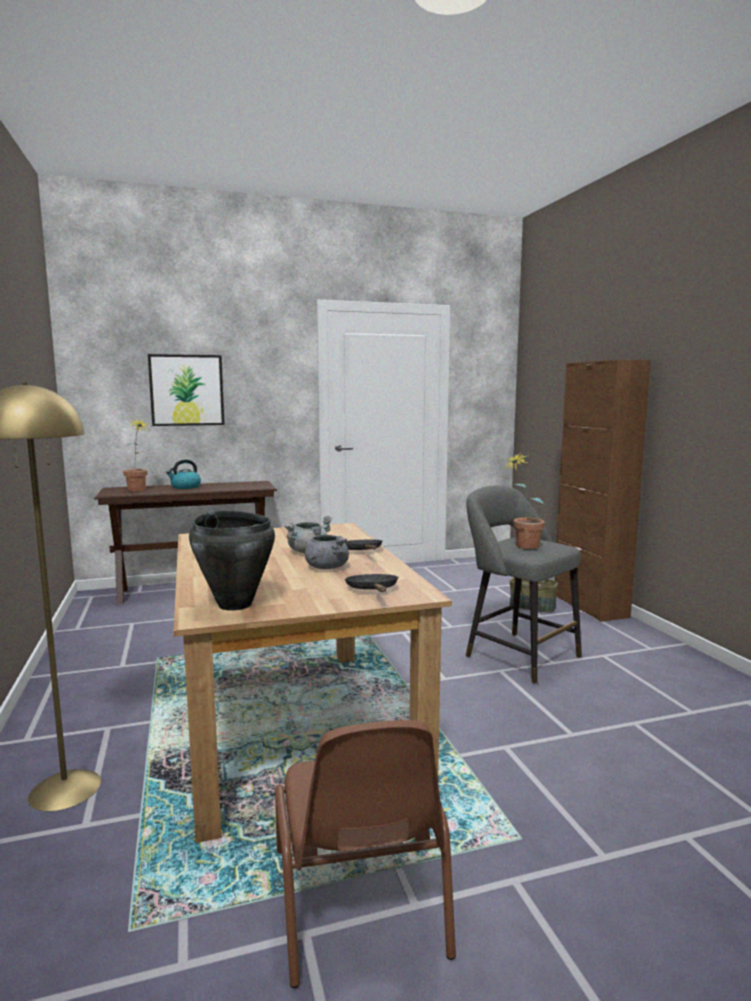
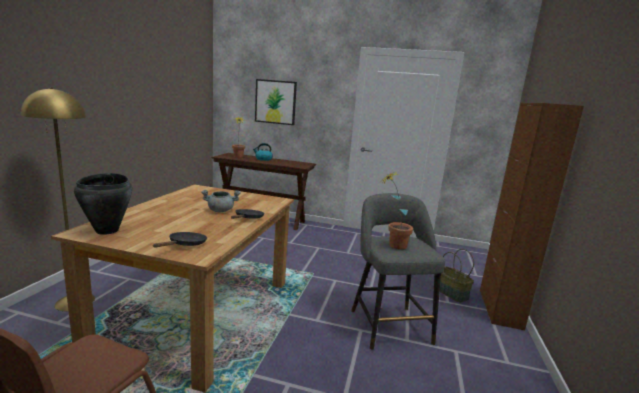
camera: 30 degrees right, 5 degrees up
grey cooking pot [305,526,349,569] -> none

